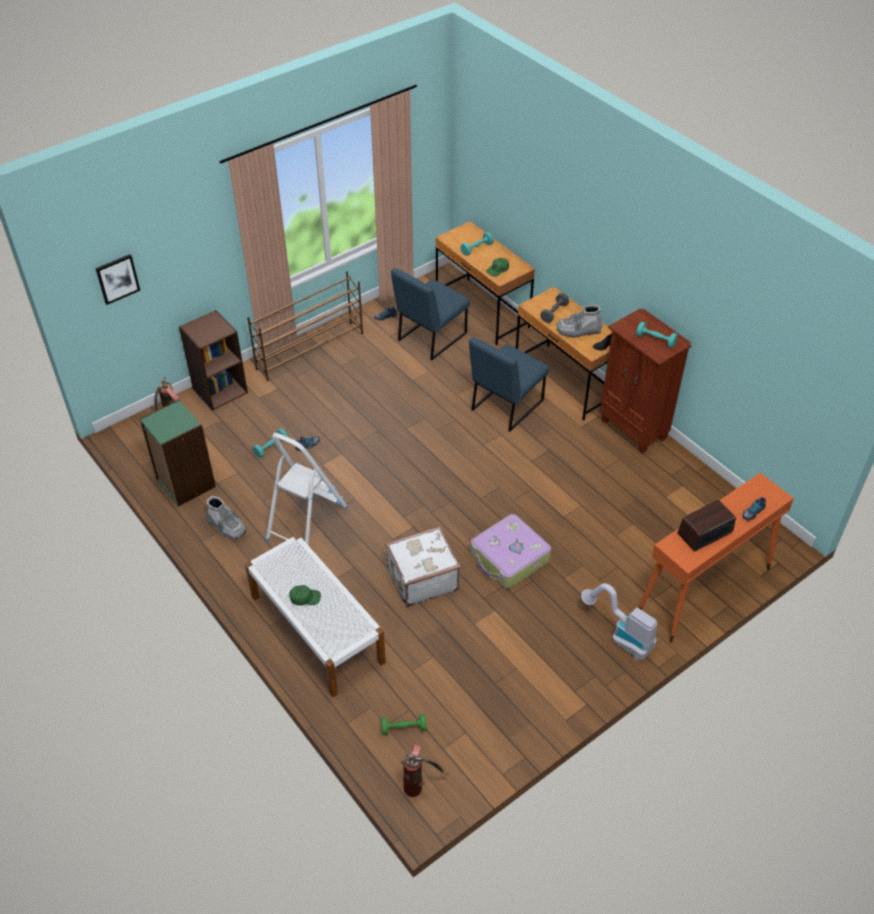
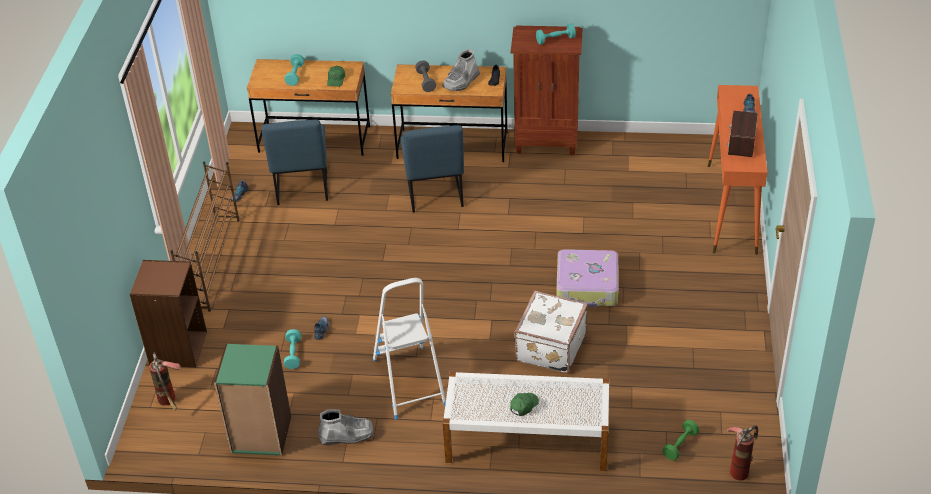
camera: 45 degrees left, 5 degrees down
picture [95,254,140,305] -> none
vacuum cleaner [581,583,657,660] -> none

